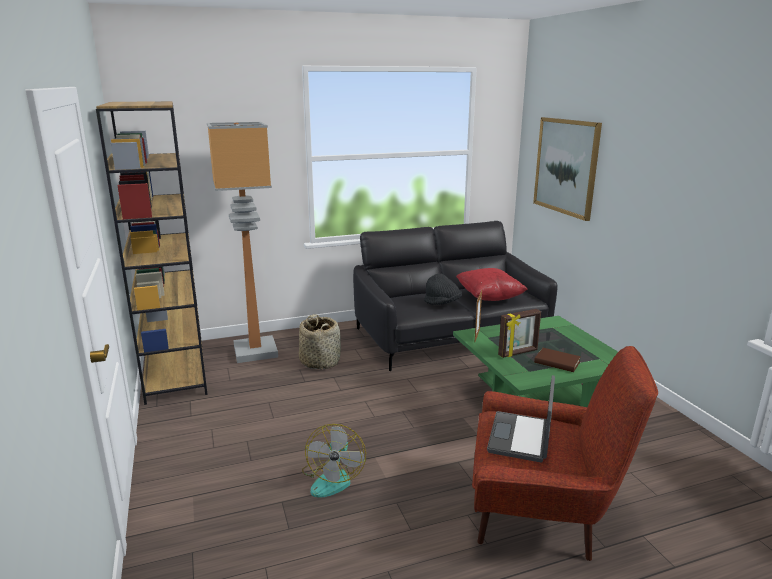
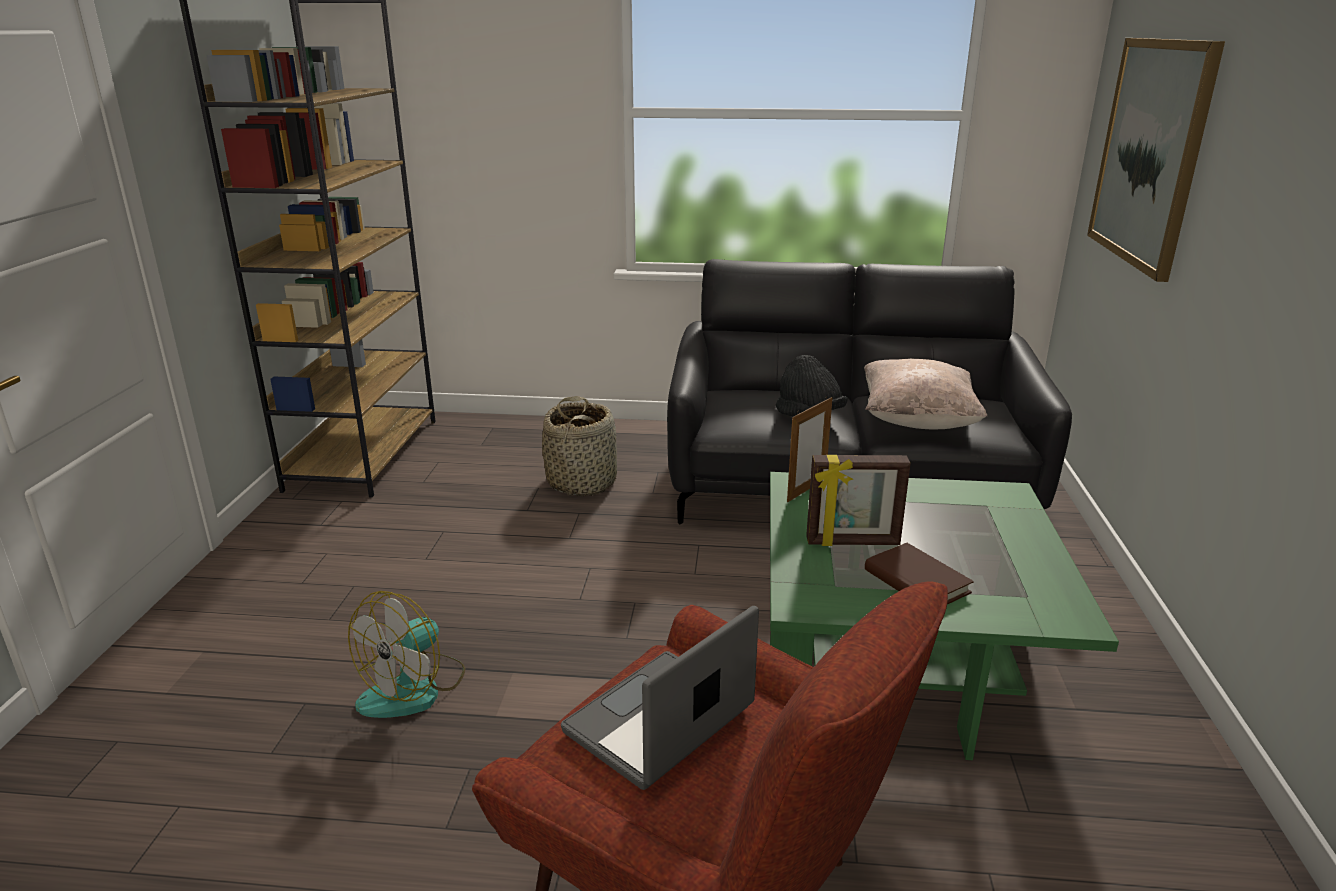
camera: 25 degrees right, 5 degrees up
floor lamp [207,122,278,363] -> none
red pillow [456,268,528,301] -> beige pillow [864,359,988,429]

